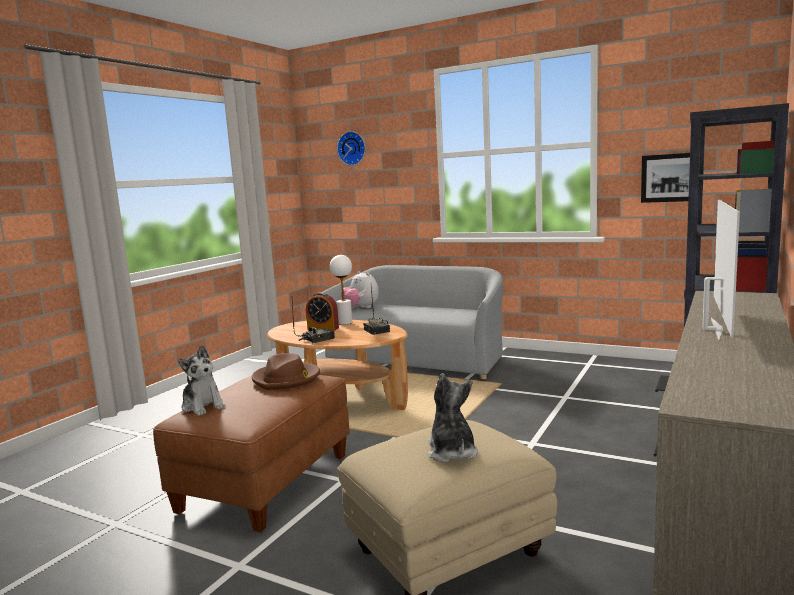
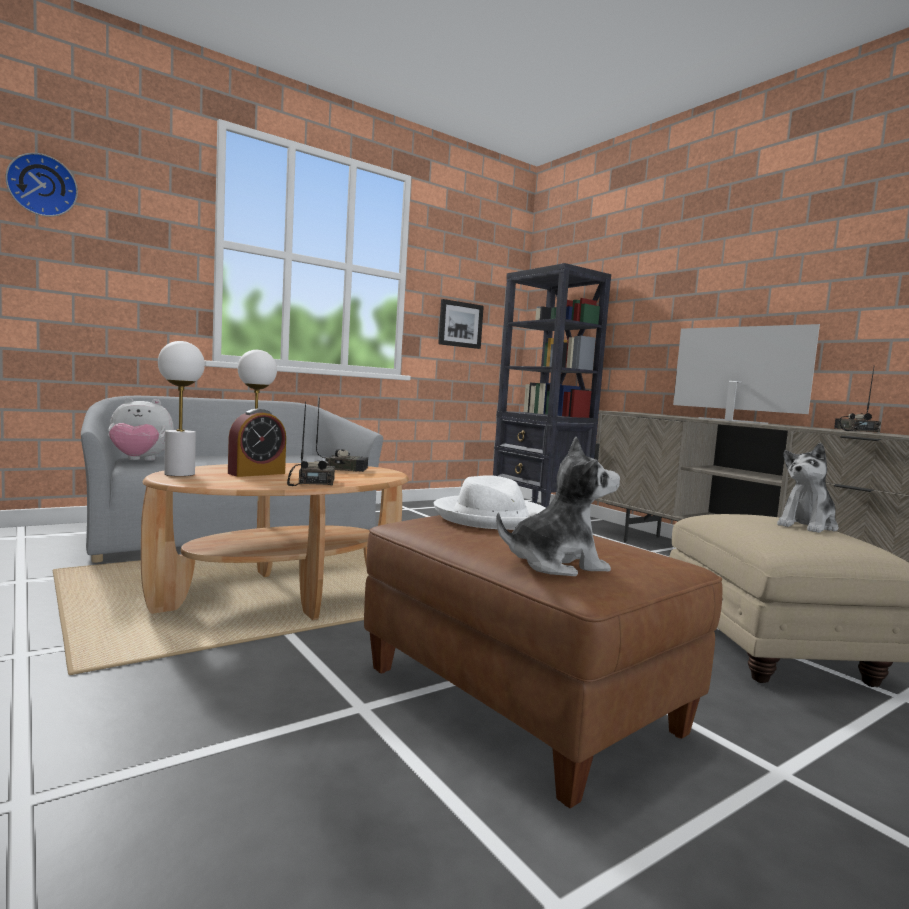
camera: 65 degrees left, 5 degrees down
brown hat [252,353,320,390] -> white hat [434,475,545,530]
plush toy [427,373,478,462] -> plush toy turned 60 degrees counterclockwise [777,443,839,533]
none -> white table lamp [158,341,205,476]
none -> radio [834,365,881,432]

